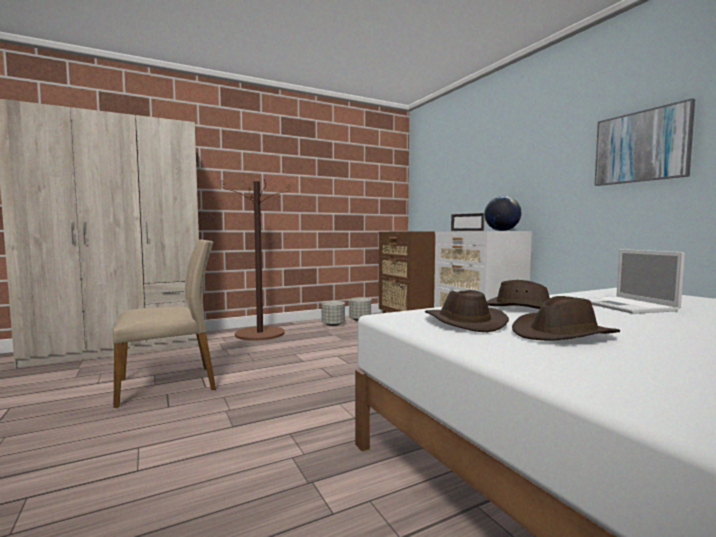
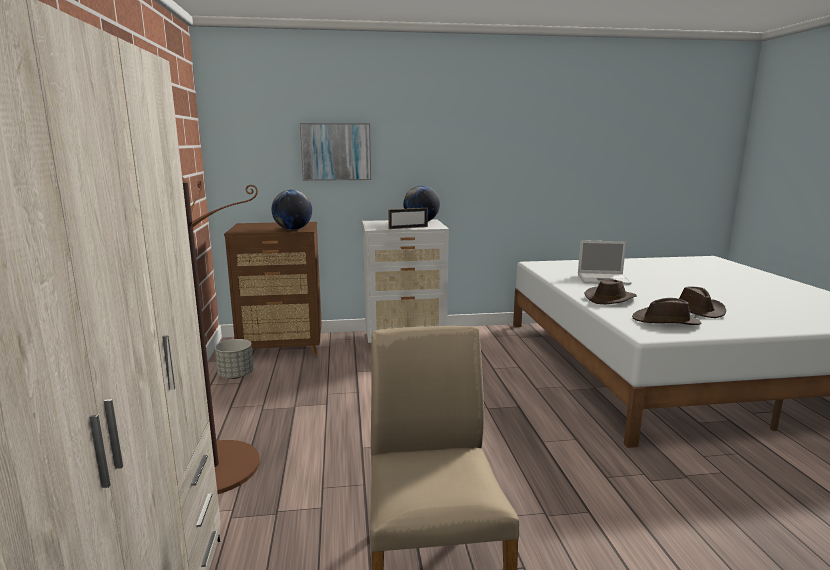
camera: 70 degrees left, 10 degrees up
grey planter [322,301,345,326] -> none
picture [594,98,695,186] -> picture moved to [300,123,371,181]
none -> globe [272,190,312,230]

